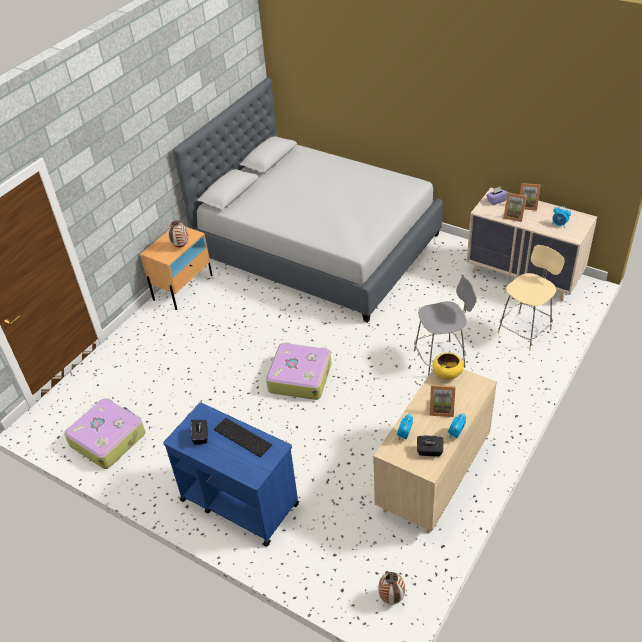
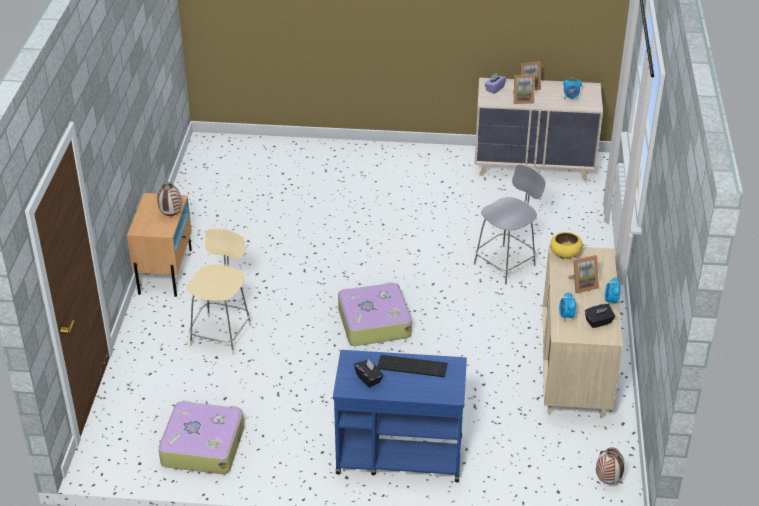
camera: 30 degrees left, 5 degrees down
grey bed [173,78,443,323] -> none
beige chair [497,245,565,350] -> beige chair moved to [187,229,251,355]

